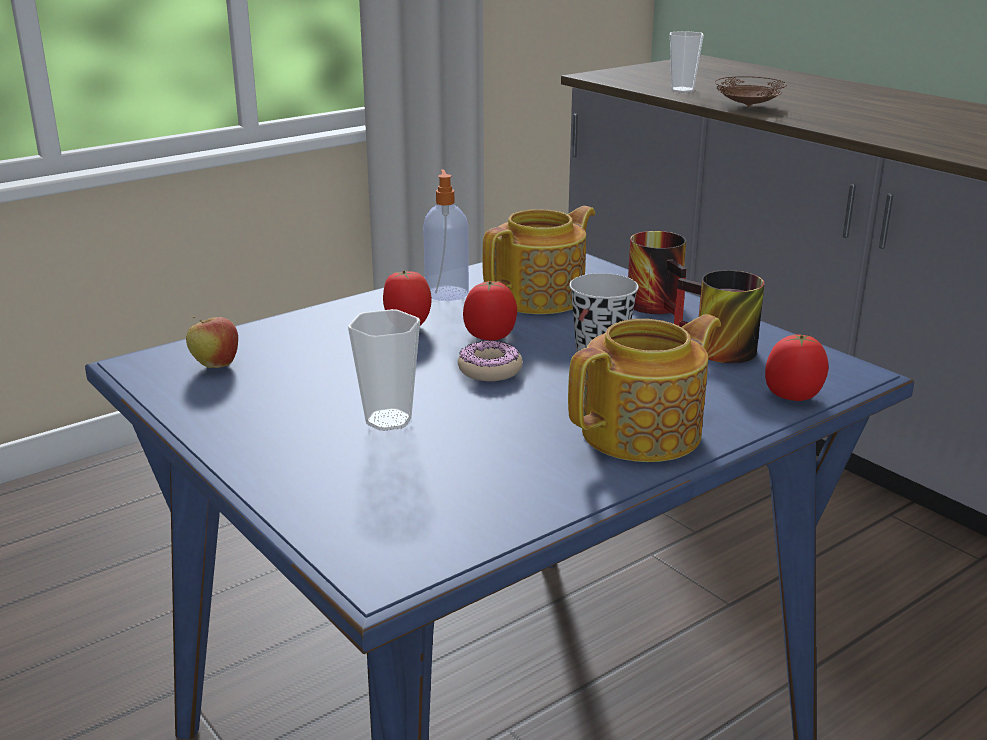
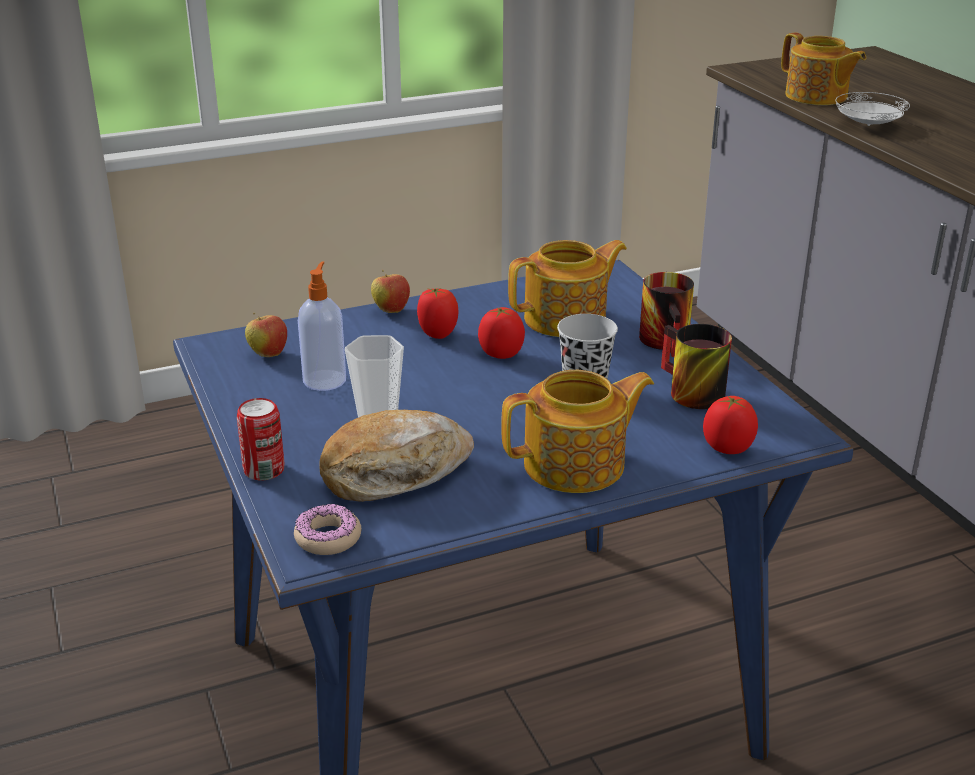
camera: 15 degrees right, 5 degrees up
soap dispenser [423,169,469,301] -> soap dispenser moved to [298,261,346,391]
donut [458,340,523,381] -> donut moved to [294,504,361,555]
cup [670,31,704,92] -> teapot [781,33,866,105]
brown plate [715,76,787,107] -> white plate [835,92,910,126]
none -> can [237,398,284,481]
none -> bread [319,410,474,502]
none -> apple [371,270,410,313]

